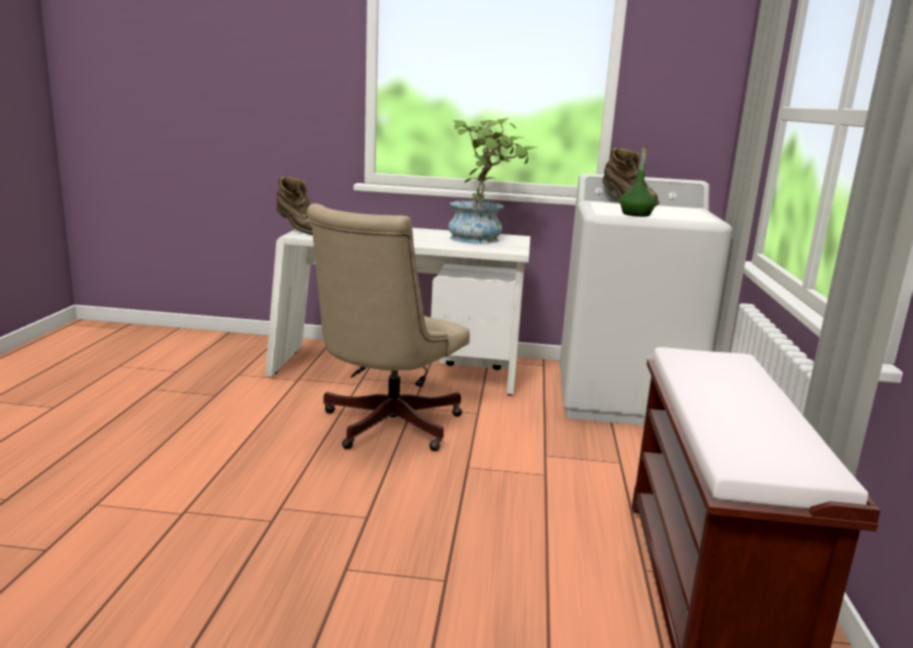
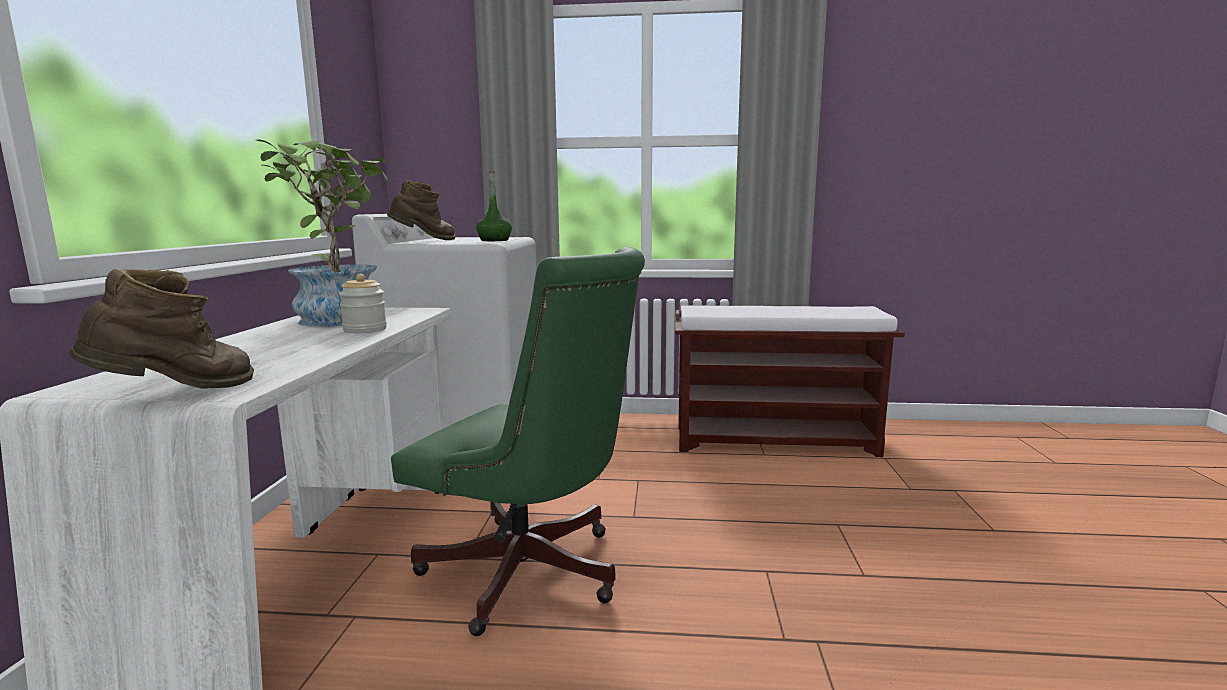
camera: 90 degrees left, 5 degrees down
beige office chair [307,203,470,451] -> green office chair [391,247,645,636]
none -> jar [339,274,387,333]

